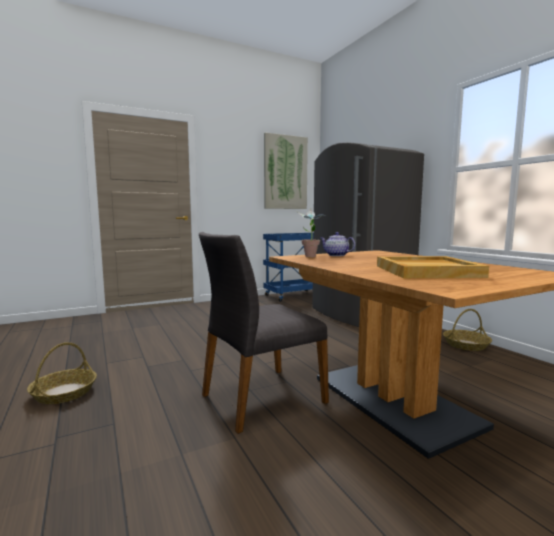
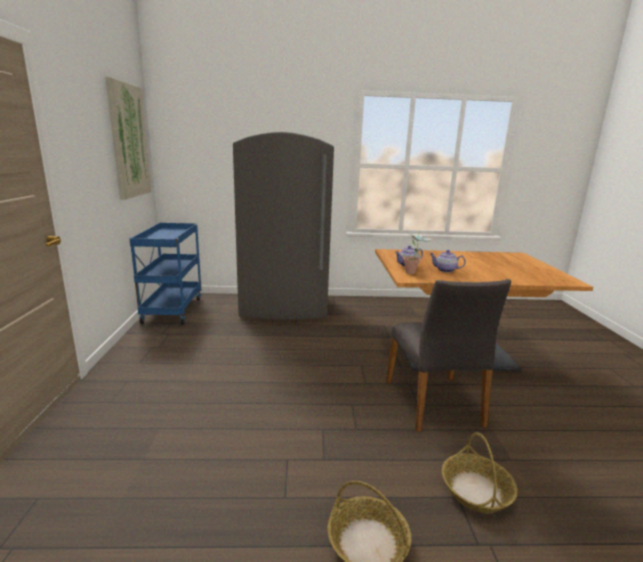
camera: 65 degrees left, 10 degrees up
beige tray [377,256,489,278] -> none
basket [443,309,492,351] -> basket moved to [442,432,517,513]
none -> teapot [430,250,466,273]

